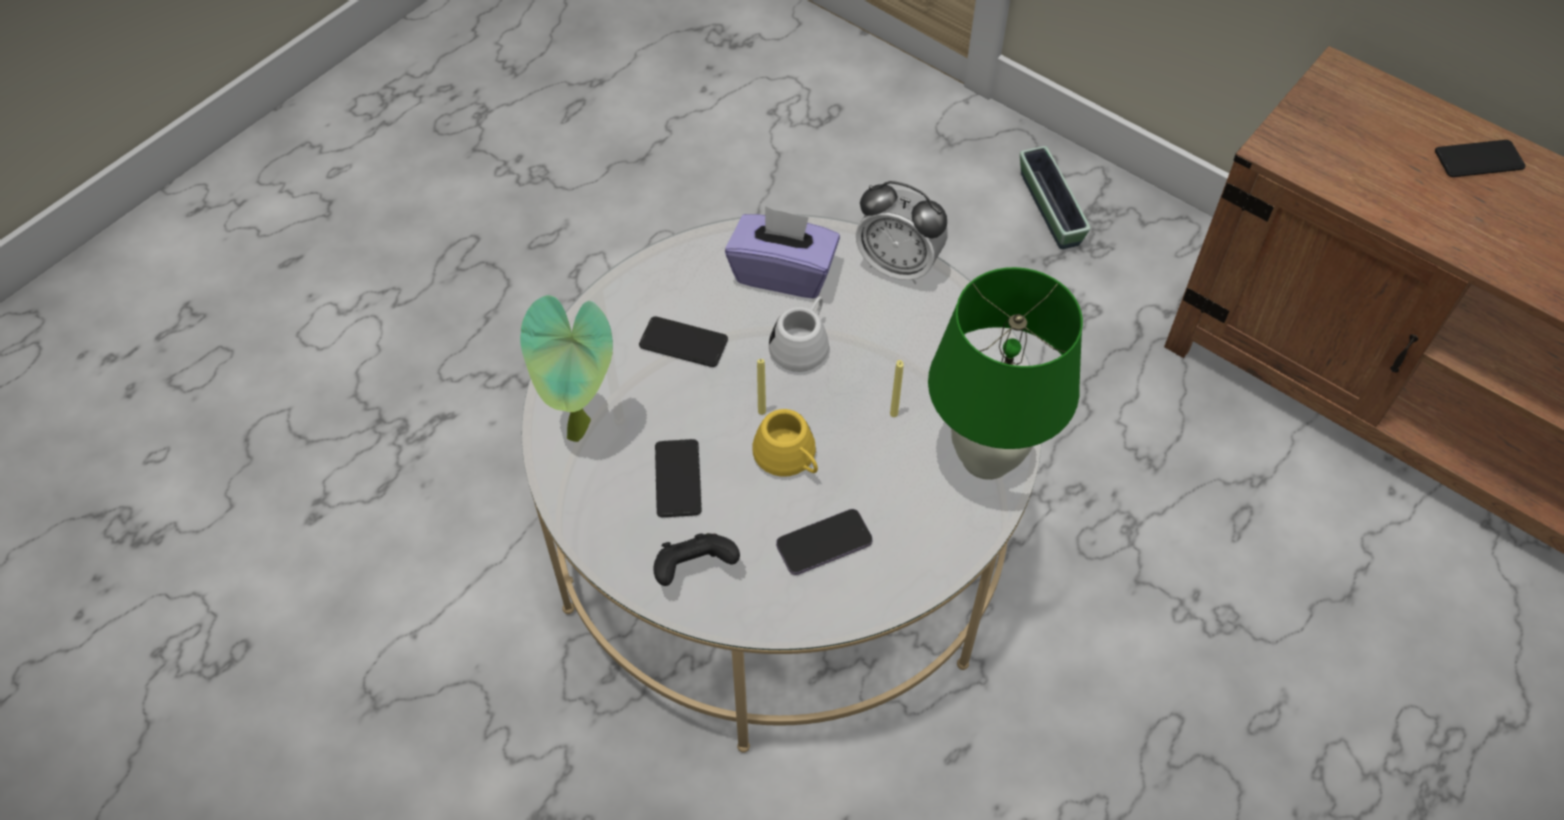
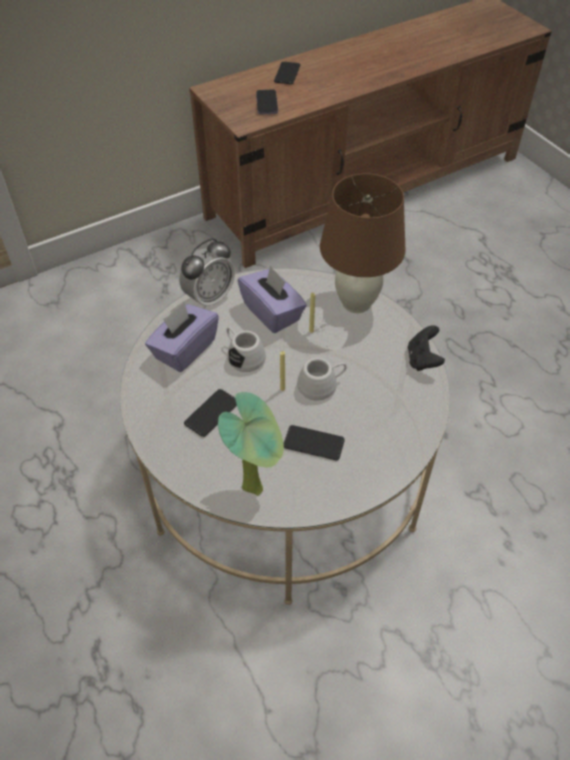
camera: 70 degrees left, 5 degrees down
black game controller [653,533,740,586] -> black game controller moved to [408,325,445,371]
yellow mug [752,409,818,477] -> white mug [297,358,347,401]
phone [776,509,873,575] -> phone moved to [256,90,278,114]
green table lamp [928,267,1083,480] -> brown table lamp [320,173,406,313]
planter [1020,146,1091,249] -> none
none -> purple tissue box [238,265,307,333]

